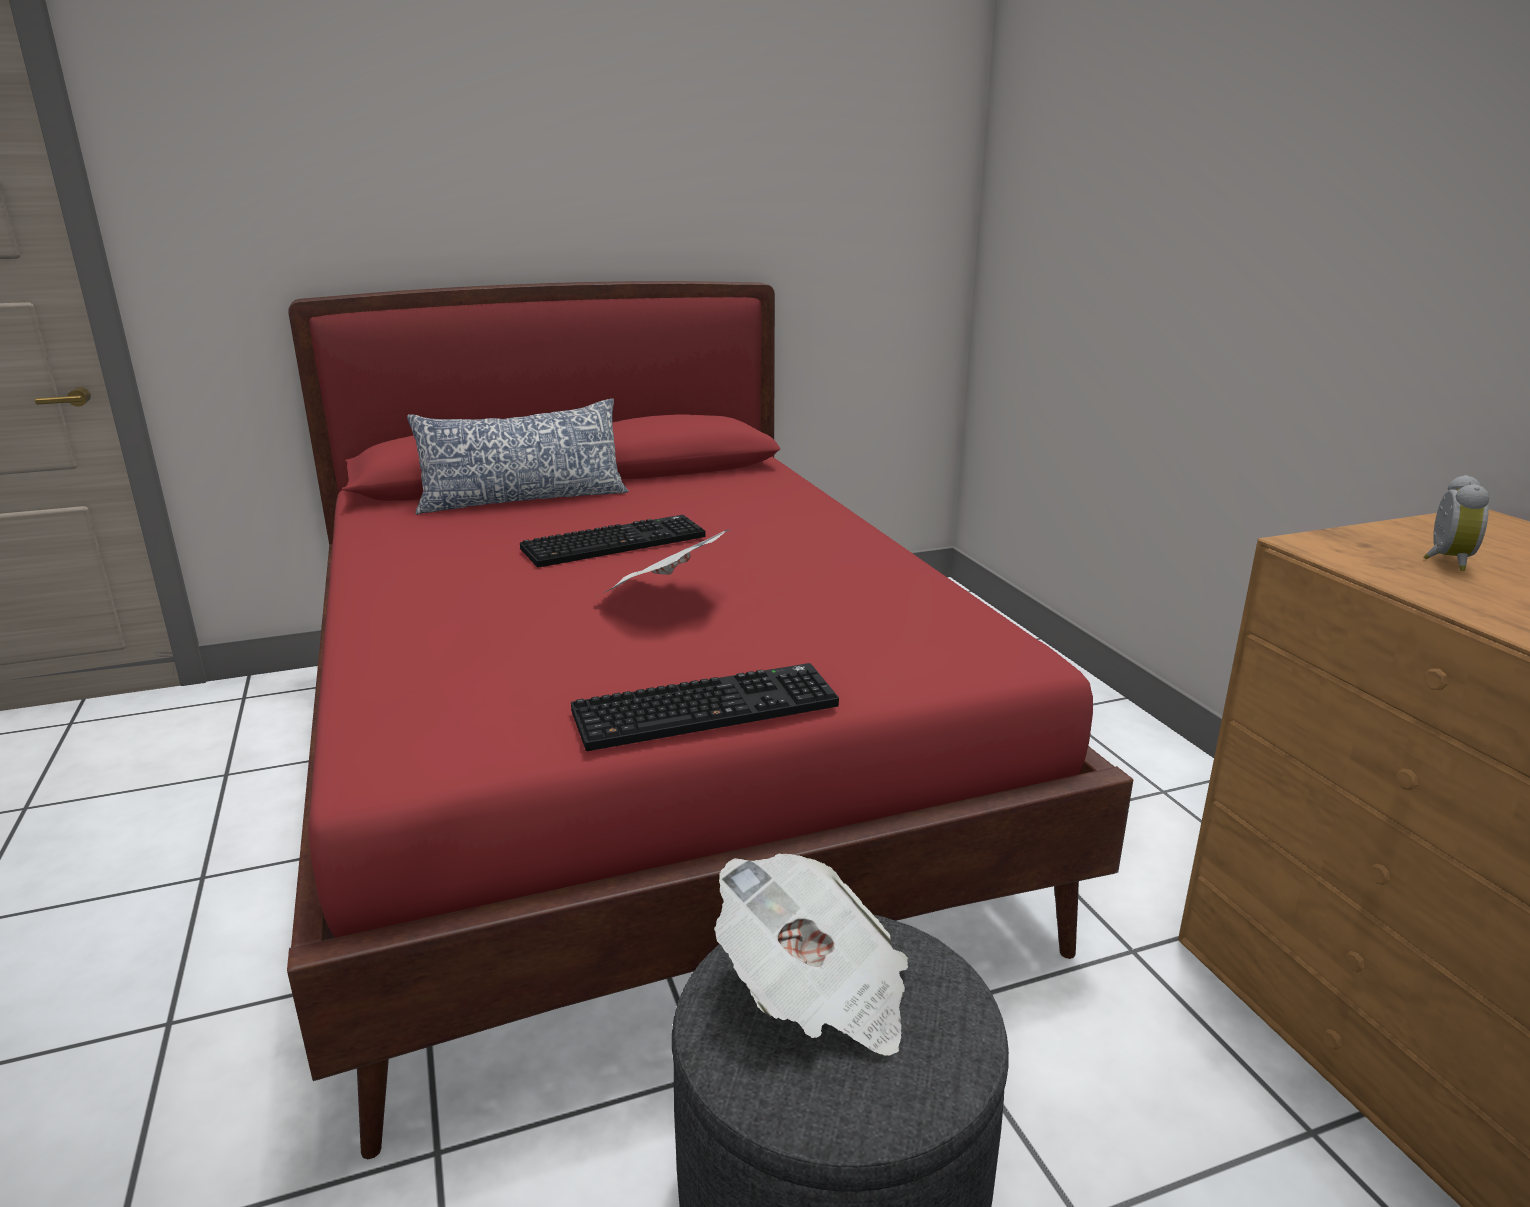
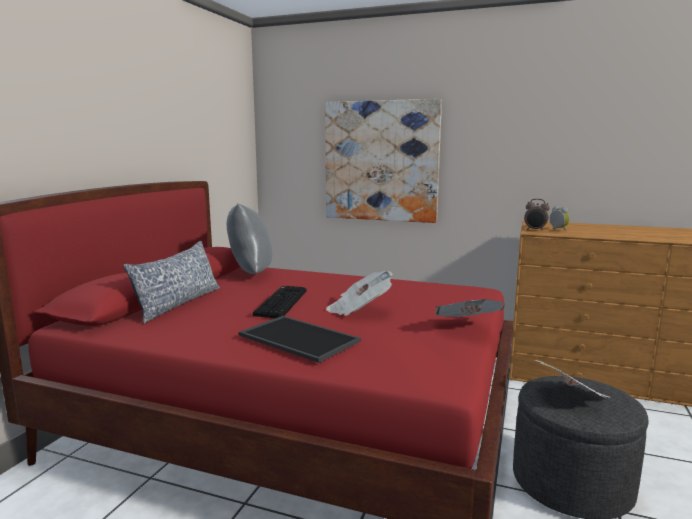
camera: 50 degrees left, 10 degrees down
keyboard [571,663,839,751] -> newspaper [435,299,503,317]
none -> grey pillow [227,203,272,274]
none -> tray [239,316,361,363]
none -> picture [325,99,442,223]
none -> alarm clock [524,199,550,231]

